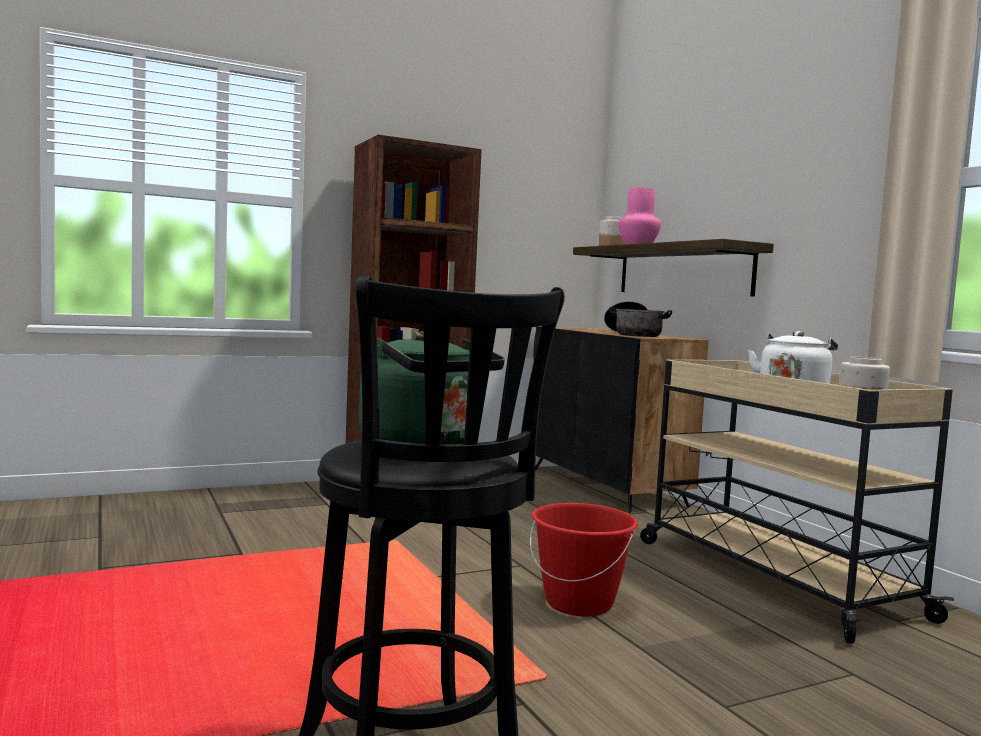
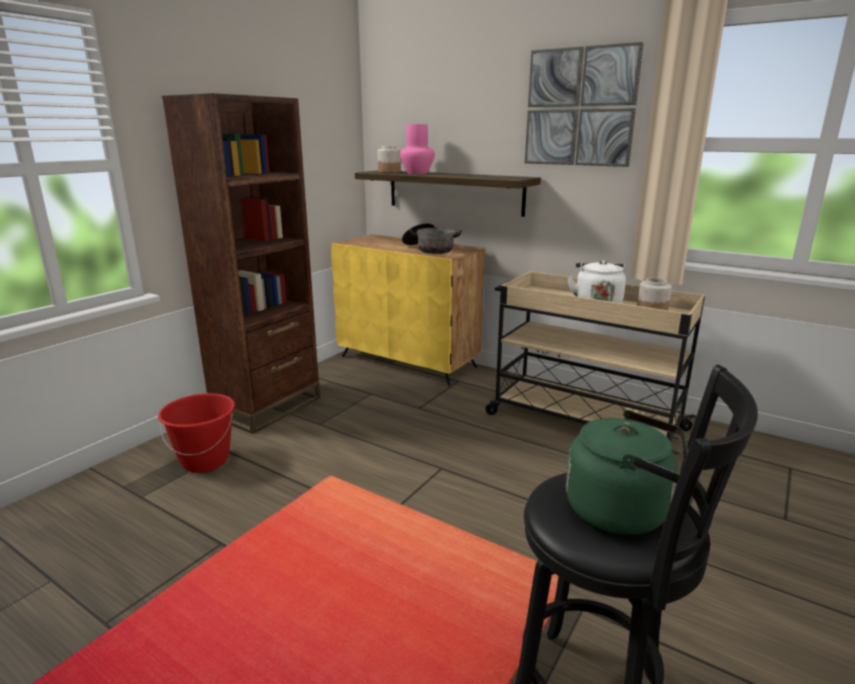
camera: 30 degrees left, 15 degrees up
red bucket [530,503,638,616] -> red bucket moved to [158,393,235,473]
black cabinet [533,327,708,513] -> yellow cabinet [331,234,485,386]
none -> picture [525,42,644,167]

